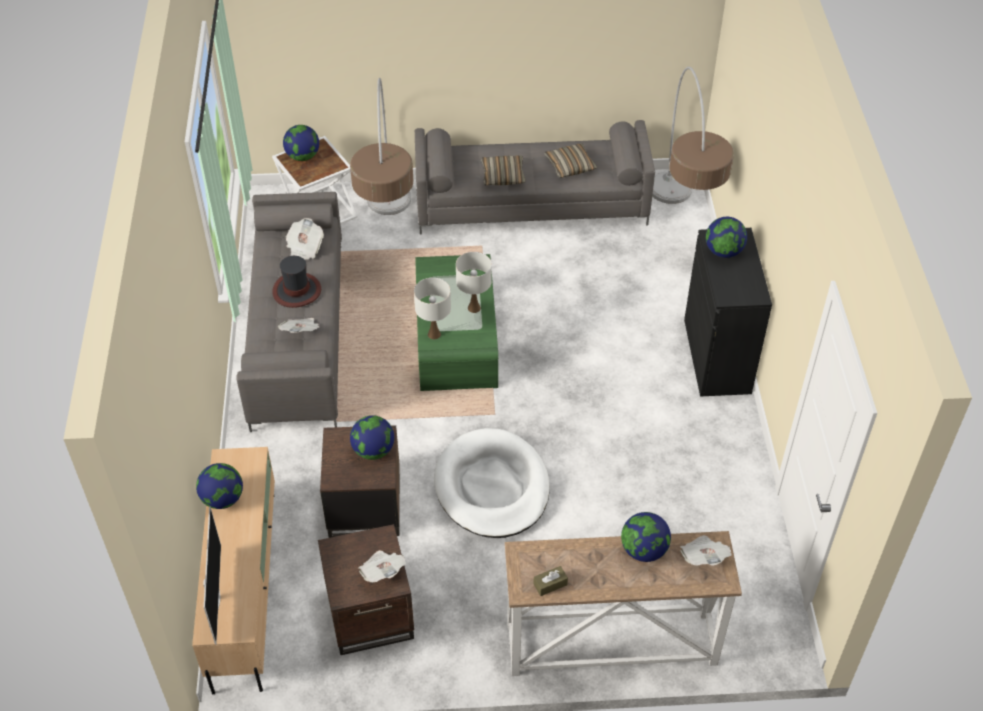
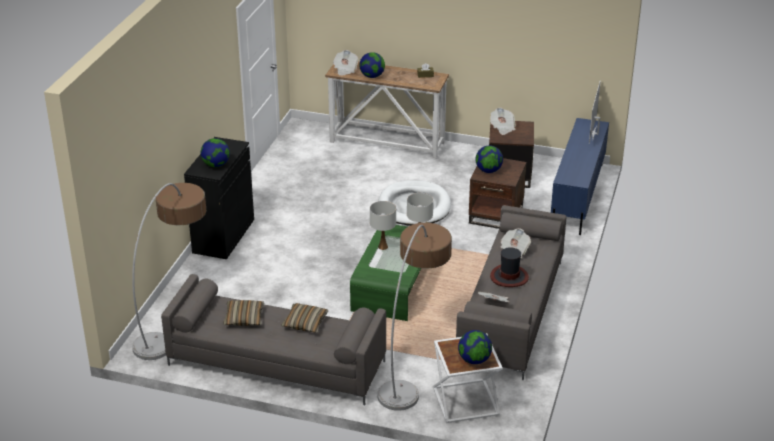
camera: 160 degrees left, 15 degrees down
beige tv stand [192,447,275,694] -> blue tv stand [551,118,609,235]
globe [196,463,243,509] -> none

